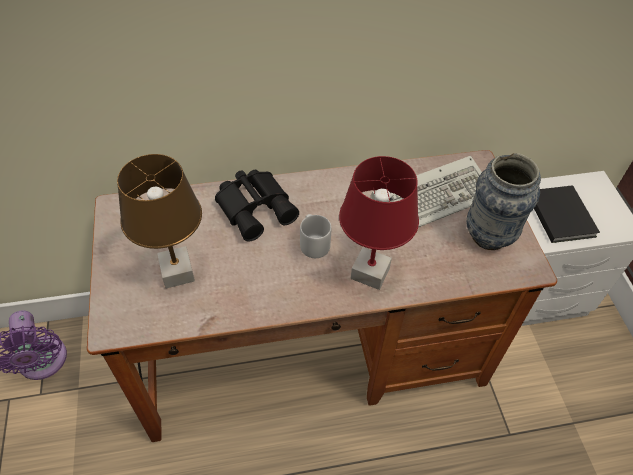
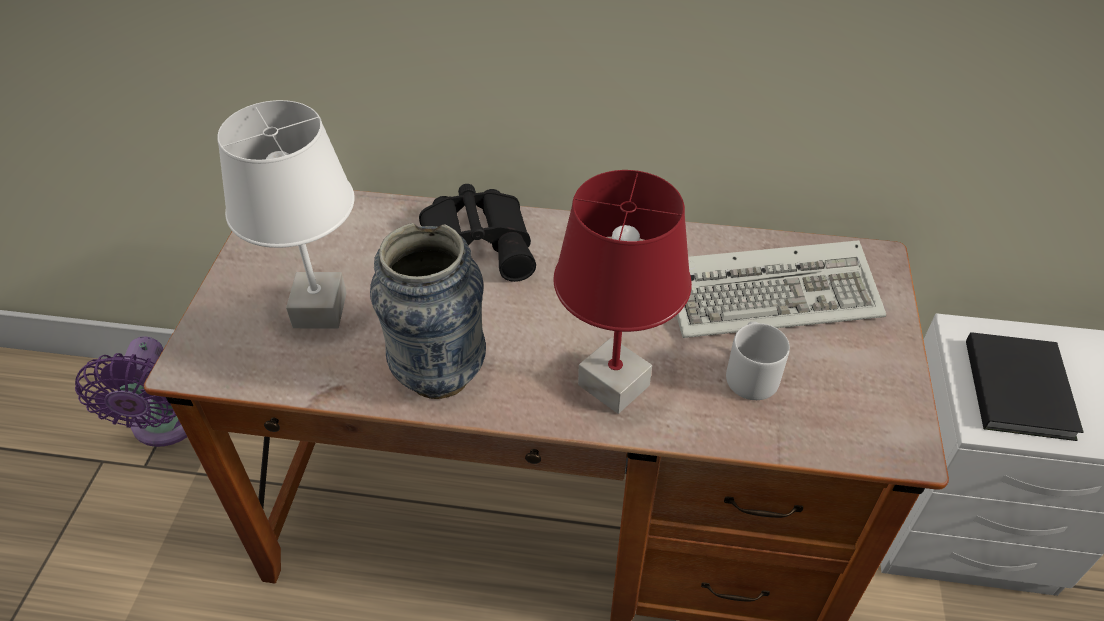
camera: 20 degrees right, 5 degrees down
brown table lamp [117,154,202,289] -> white table lamp [217,100,355,328]
grey mug [300,214,332,258] -> grey mug moved to [726,321,790,400]
vase [466,153,541,250] -> vase moved to [370,223,486,399]

